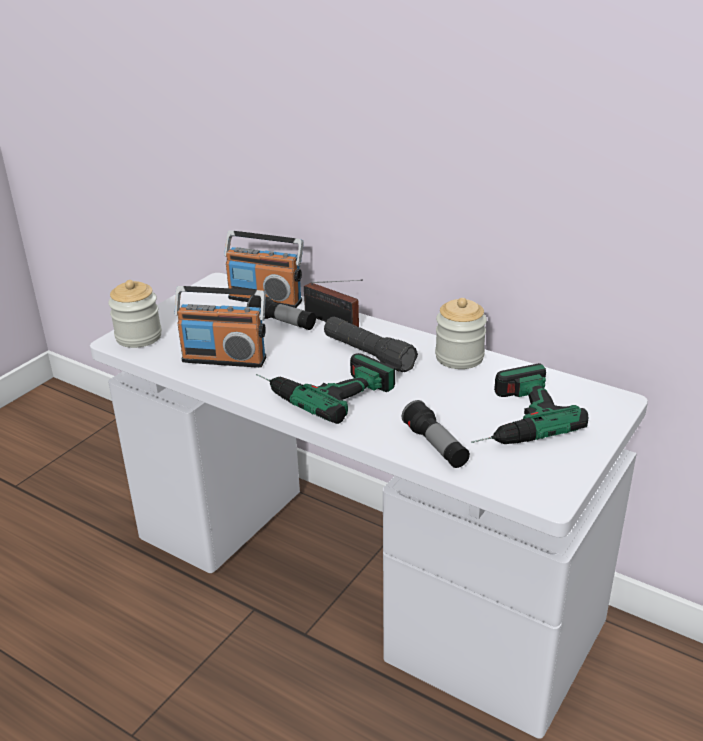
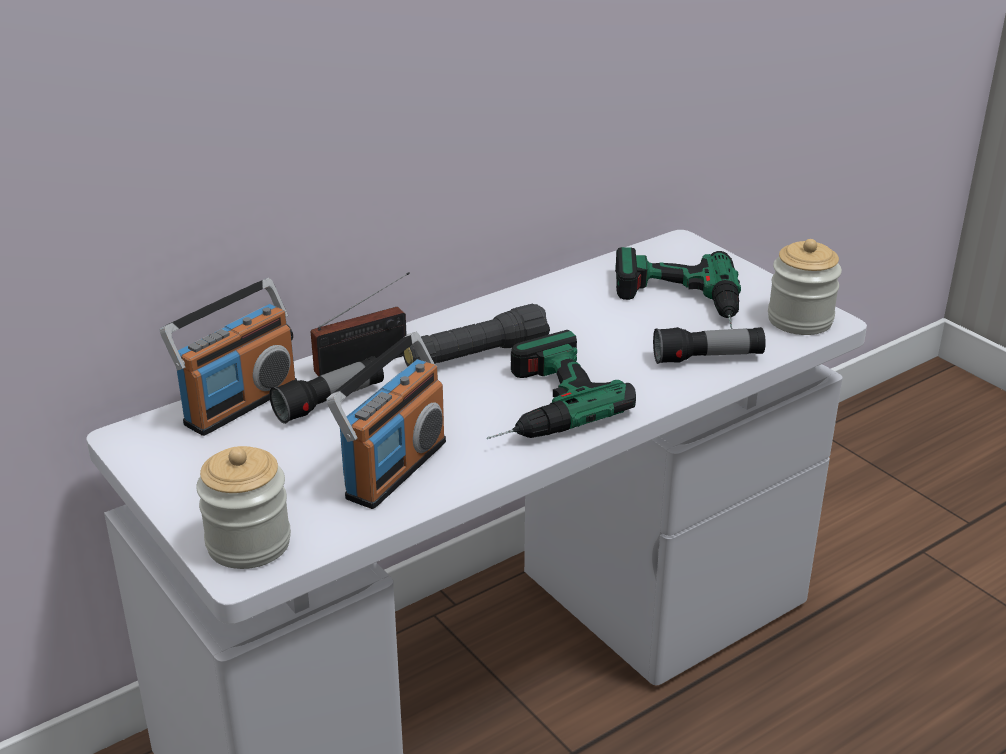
camera: 70 degrees left, 0 degrees up
jar [435,298,487,369] -> jar moved to [768,239,842,335]

